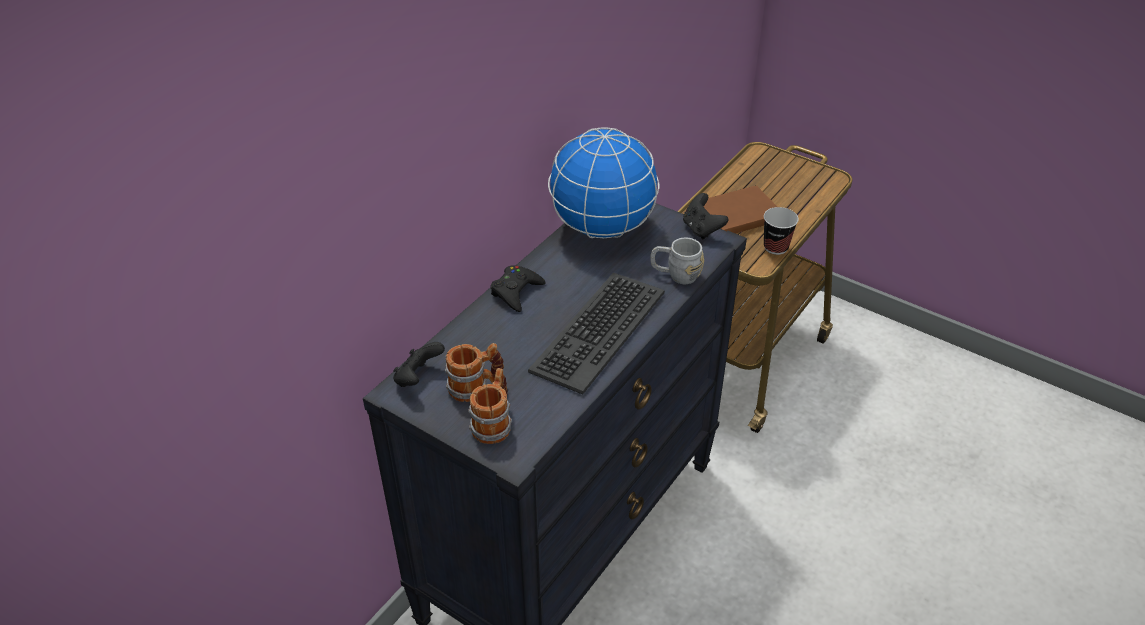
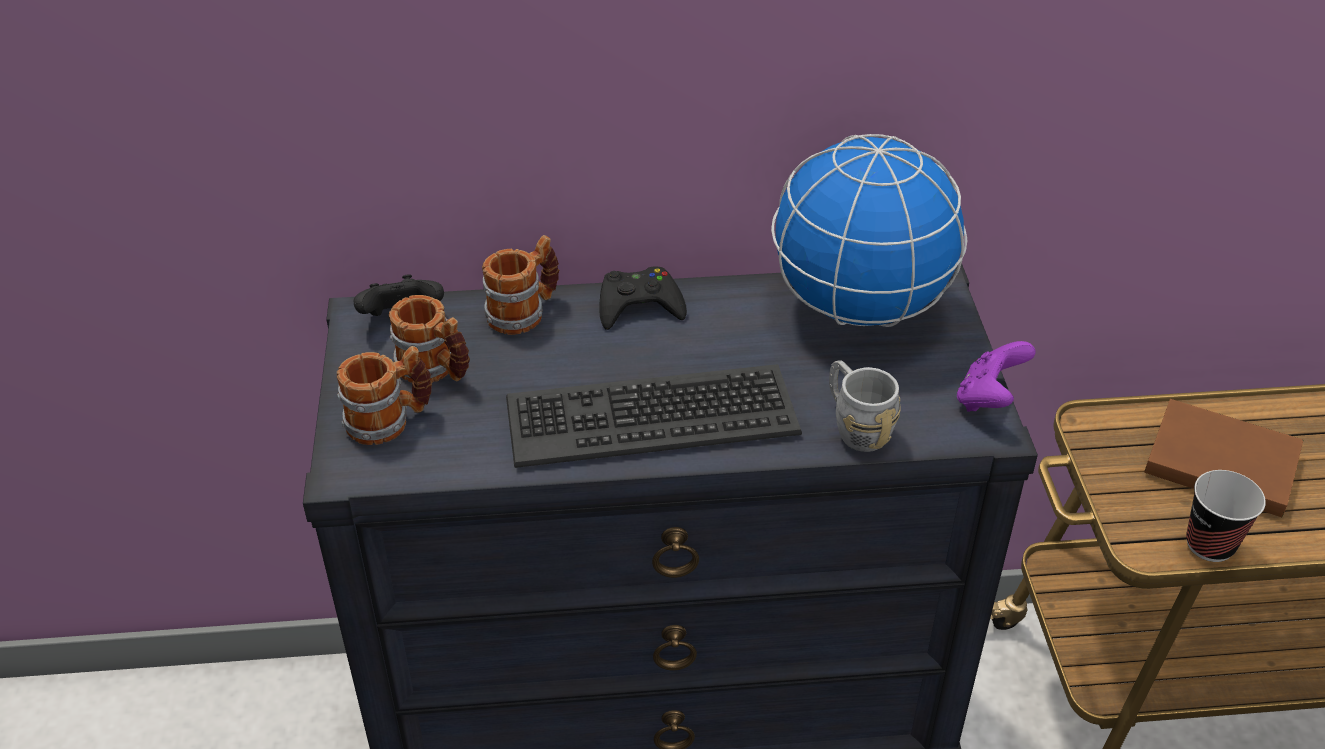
camera: 50 degrees right, 0 degrees up
black game controller [683,193,728,239] -> purple game controller [957,341,1035,412]
none -> mug [482,235,559,335]

